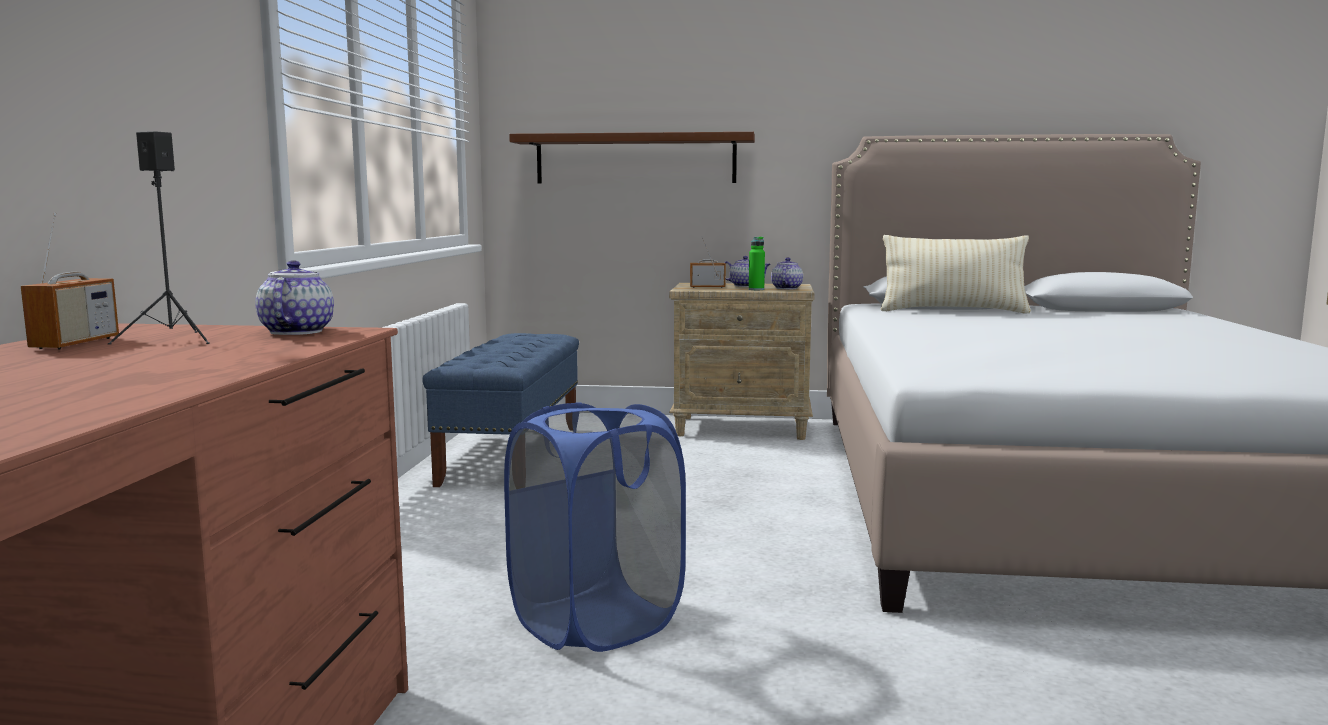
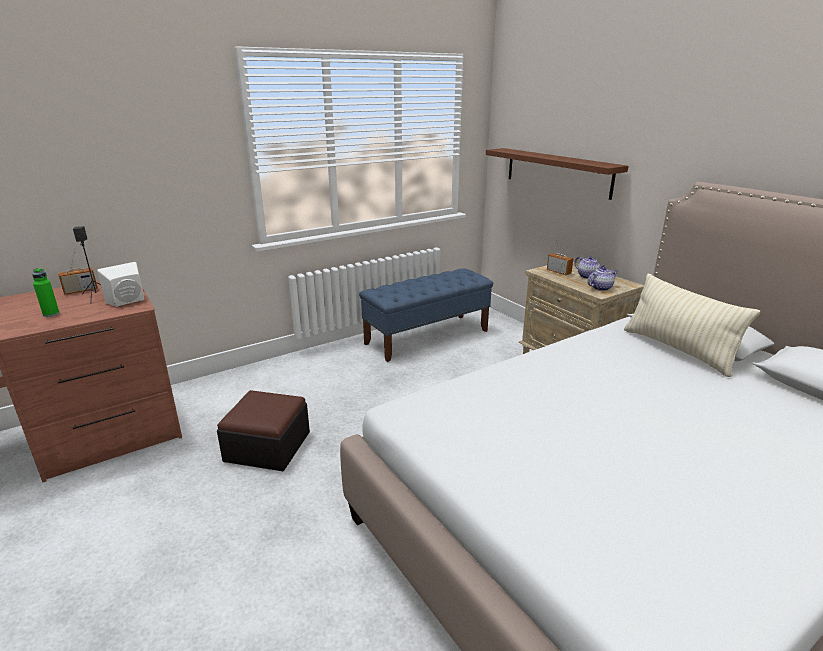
camera: 50 degrees right, 15 degrees up
teapot [255,260,334,335] -> white speaker [97,262,144,307]
blue laundry basket [504,402,686,652] -> ottoman [217,390,310,471]
green bottle [749,237,765,290] -> green bottle moved to [32,268,60,317]

